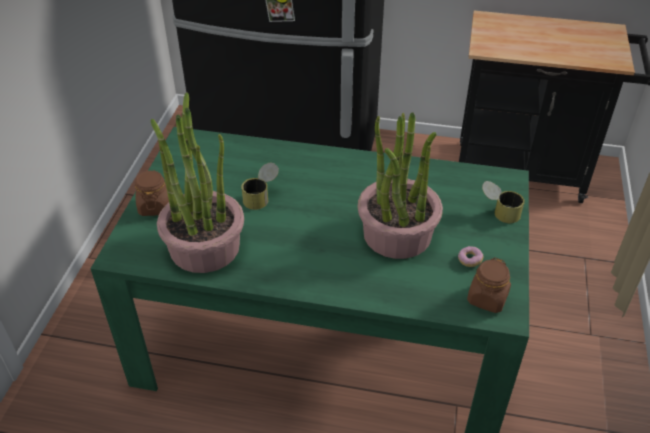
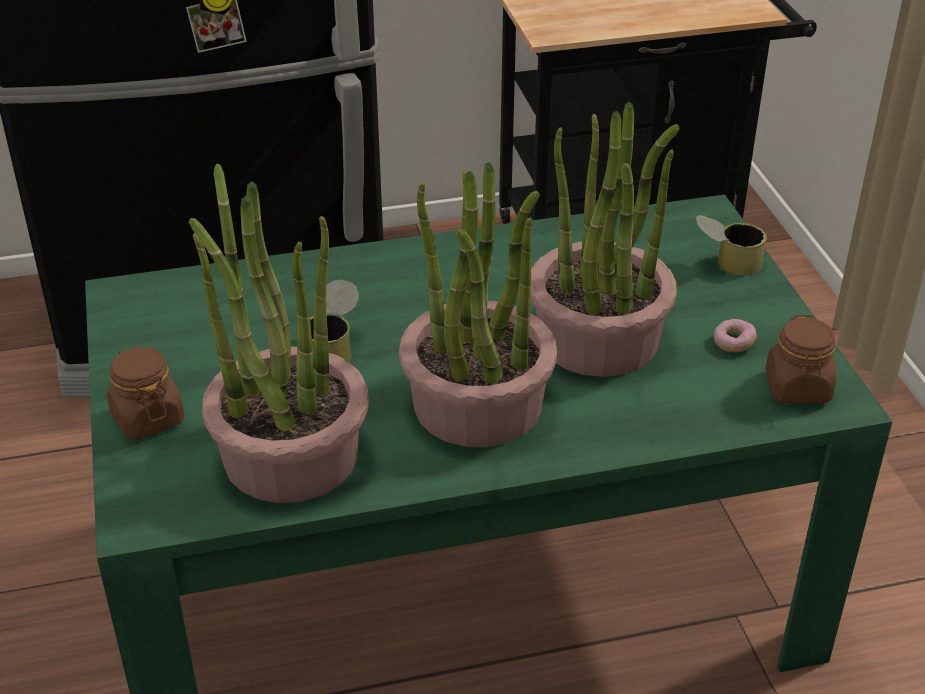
camera: 25 degrees left, 5 degrees down
none -> potted plant [399,162,557,447]

